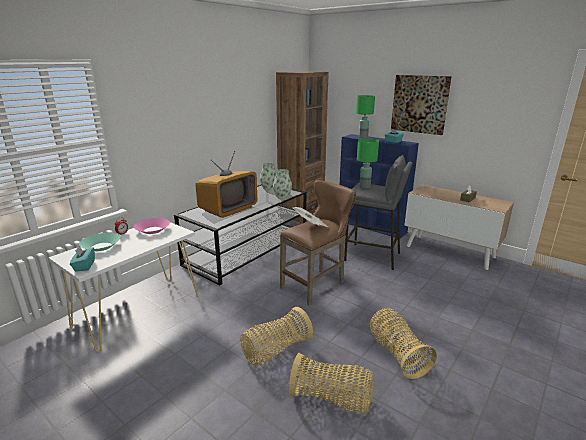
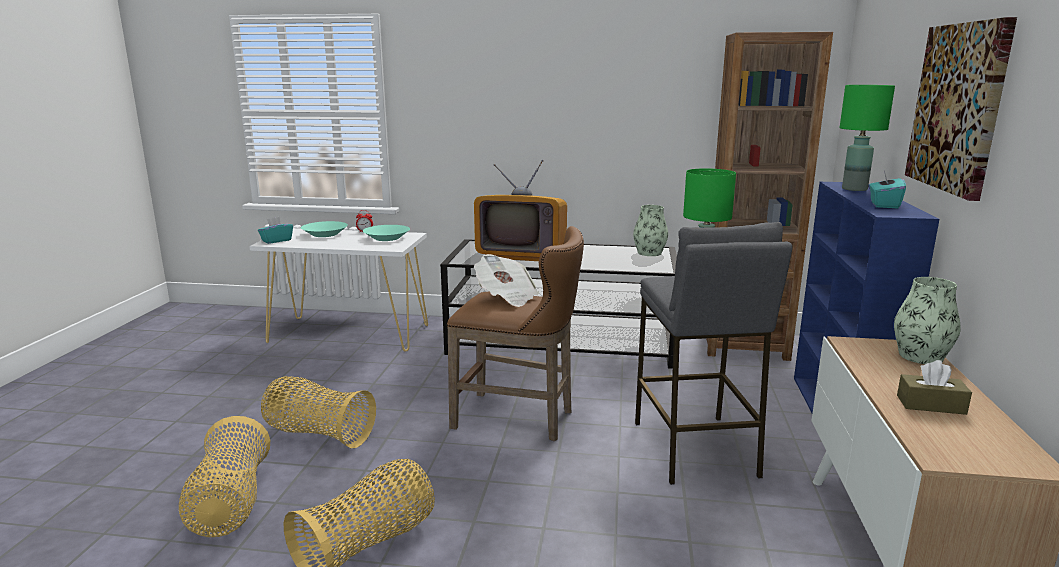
camera: 60 degrees right, 5 degrees down
pink bowl [134,218,170,234] -> turquoise bowl [363,225,410,241]
vase [273,169,292,198] -> vase moved to [894,277,961,364]

